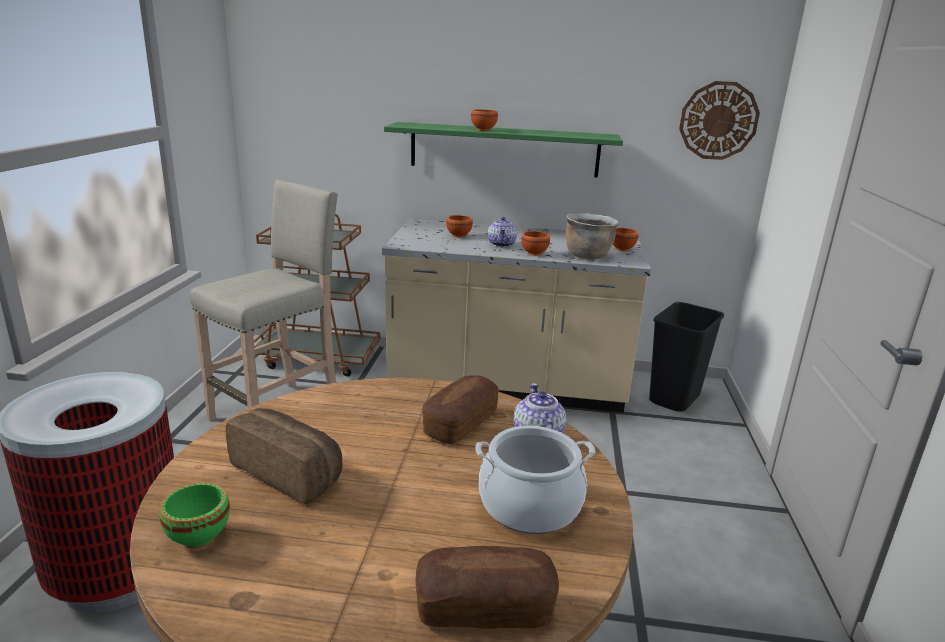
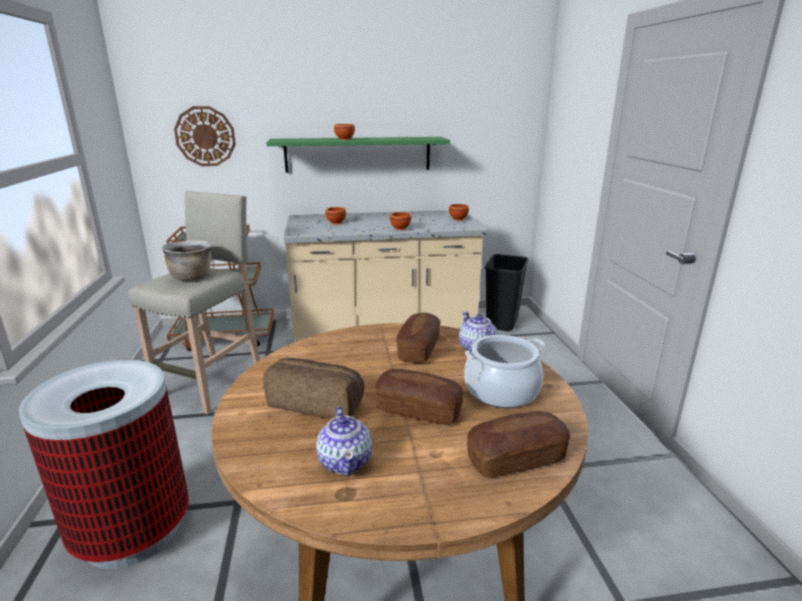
camera: 15 degrees left, 0 degrees up
green bowl [159,482,230,548] -> none
teapot [488,217,517,247] -> teapot moved to [316,406,372,476]
brown cooking pot [566,213,619,259] -> brown cooking pot moved to [162,240,212,281]
wall clock [679,81,760,160] -> wall clock moved to [174,106,236,166]
none -> bread [376,369,464,425]

